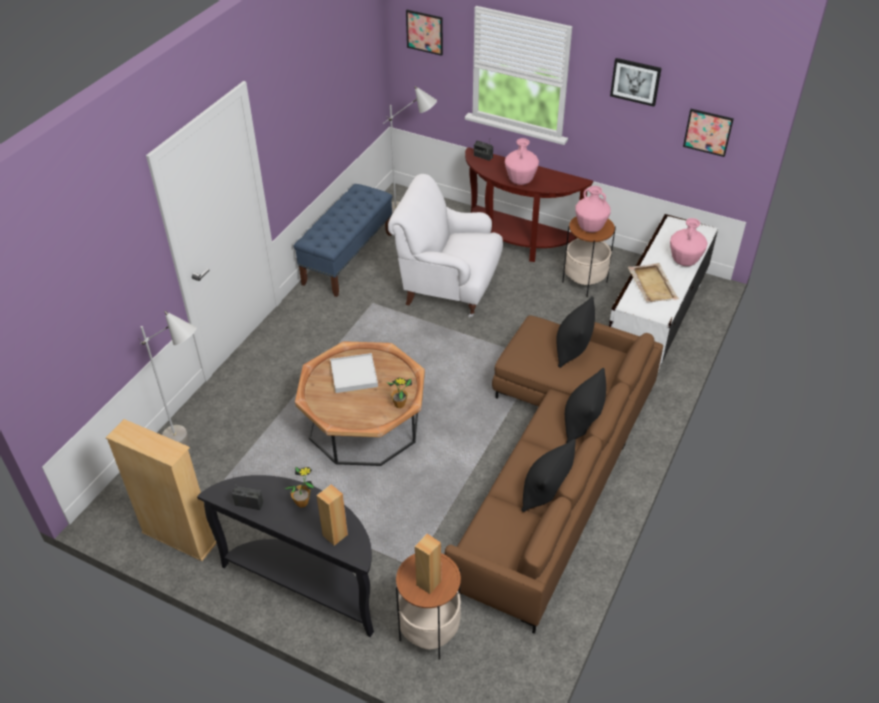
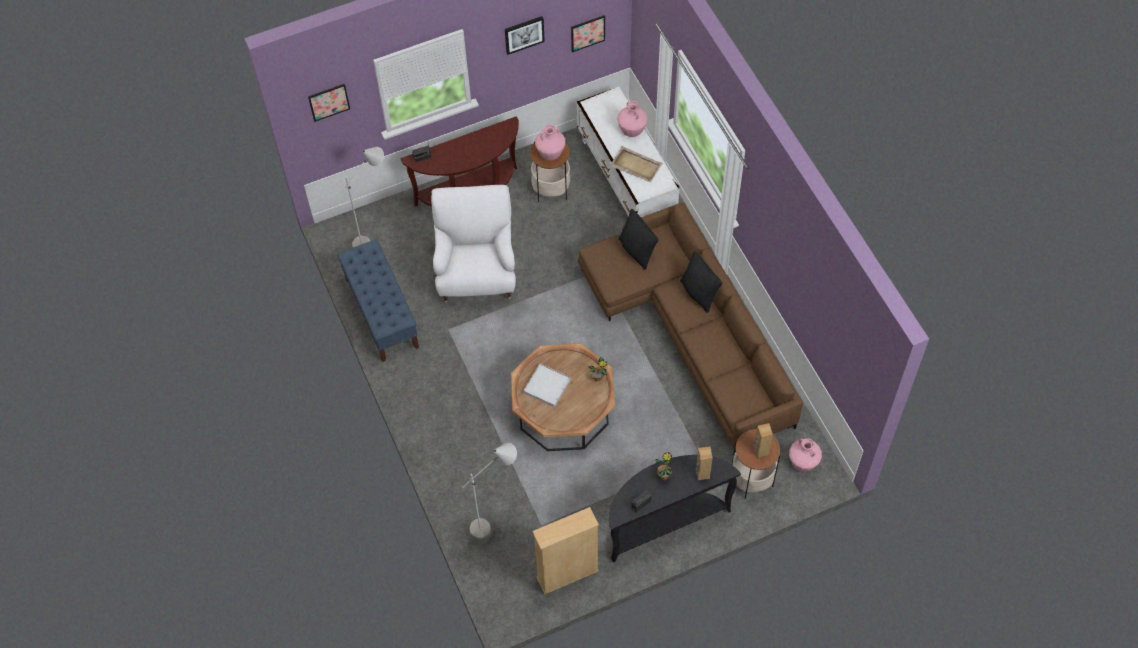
camera: 50 degrees left, 15 degrees up
white armchair [388,174,503,317] -> white armchair turned 120 degrees clockwise [431,185,516,302]
pink vase [505,138,539,185] -> pink vase moved to [789,438,822,472]
black pillow [521,439,576,512] -> none

